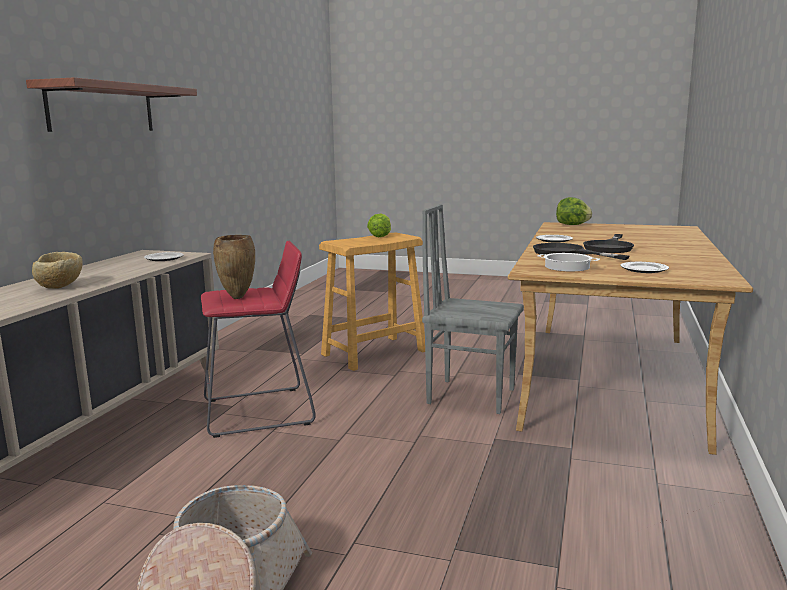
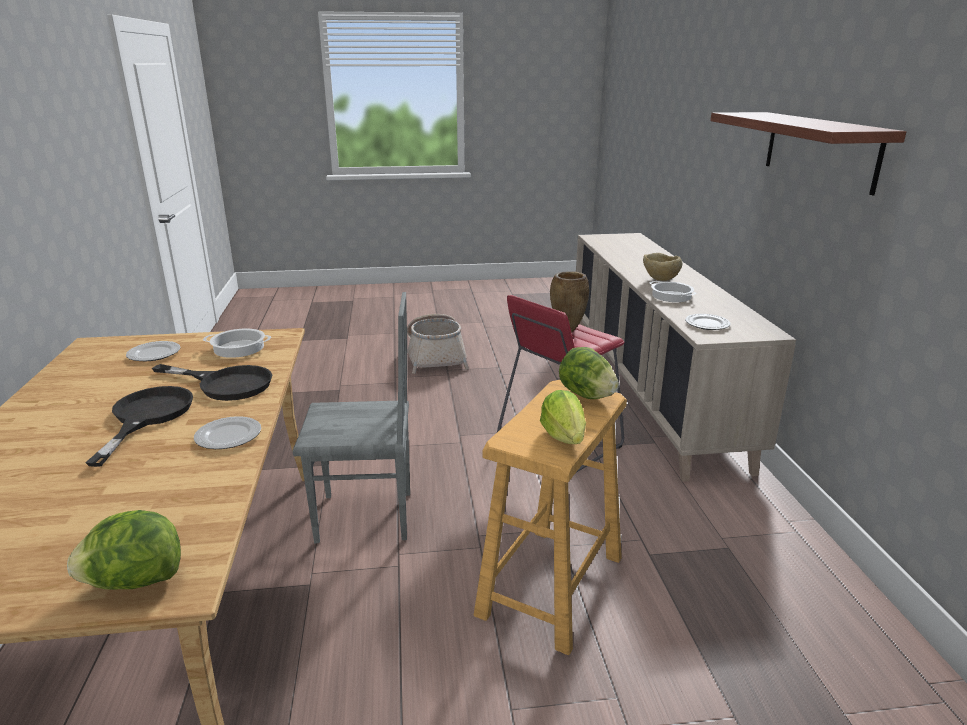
camera: 155 degrees right, 10 degrees up
none -> lettuce [559,347,619,399]
none -> cooking pot [650,281,696,302]

